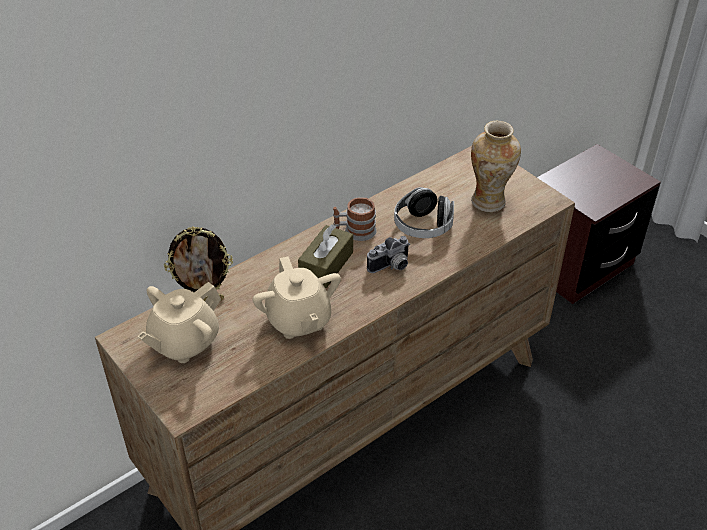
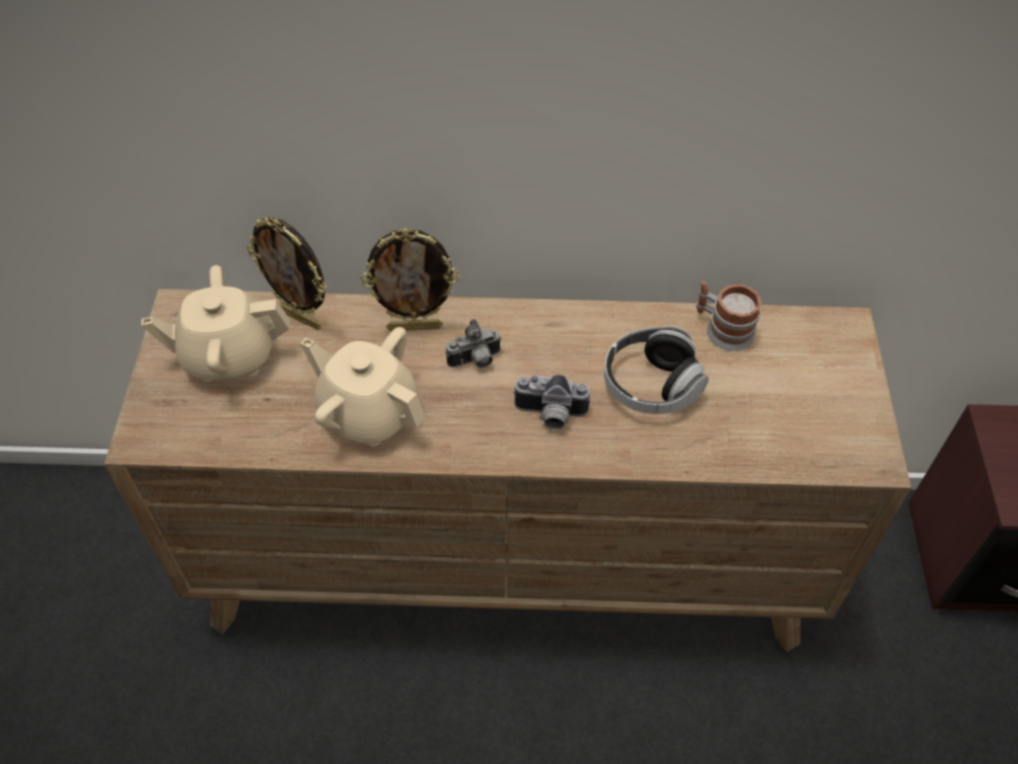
camera: 40 degrees right, 10 degrees up
beige teapot [252,256,341,339] -> beige teapot turned 105 degrees clockwise [300,327,426,446]
brown tissue box [298,224,353,288] -> camera [446,319,501,368]
mug [333,197,377,241] -> mug moved to [696,281,761,351]
vase [471,121,521,212] -> none
none -> picture frame [361,228,459,331]

